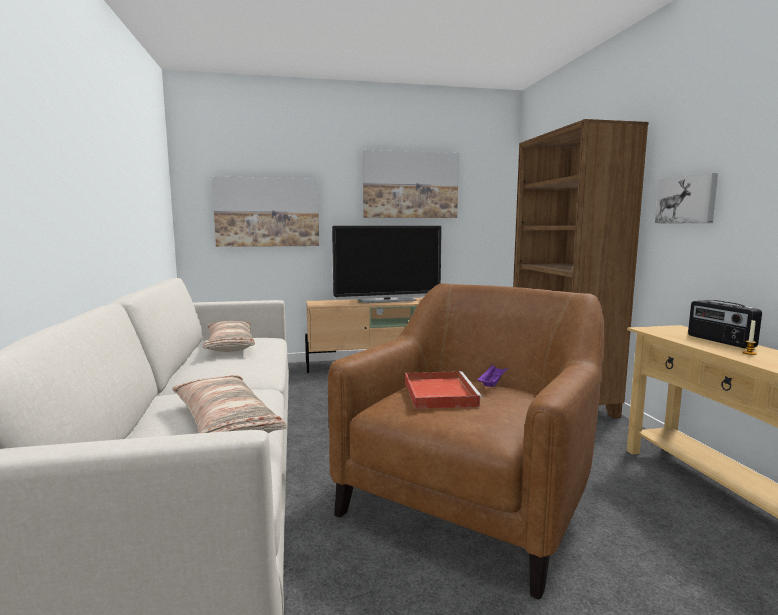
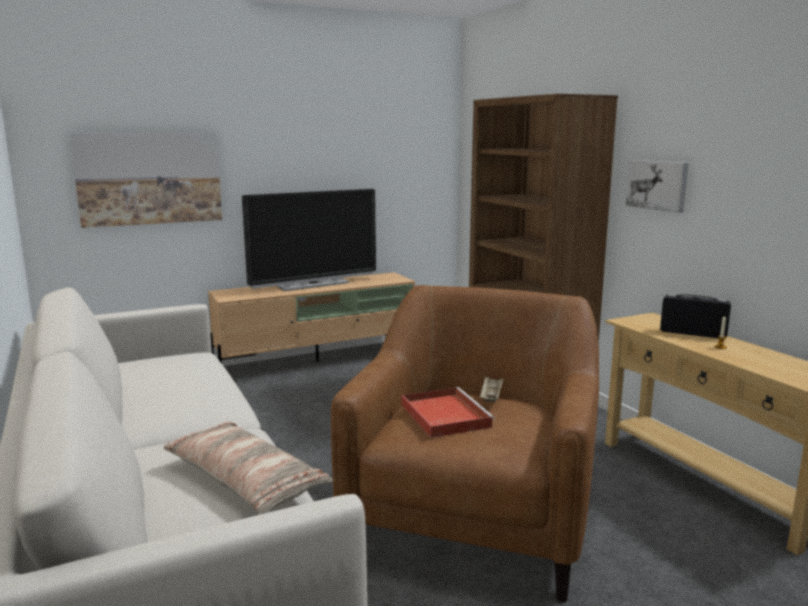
camera: 15 degrees left, 5 degrees up
pillow [203,321,255,352] -> none
picture [363,150,459,218] -> none
purple tray [477,363,508,387] -> beige tray [480,374,504,402]
radio [688,300,762,349] -> radio turned 150 degrees clockwise [660,294,731,339]

